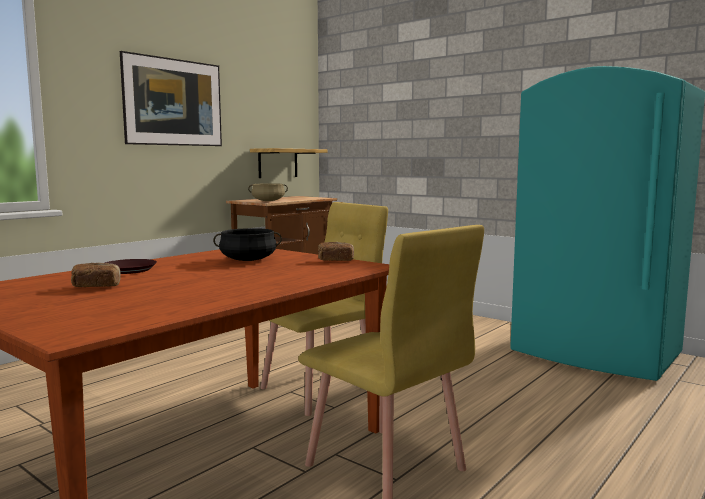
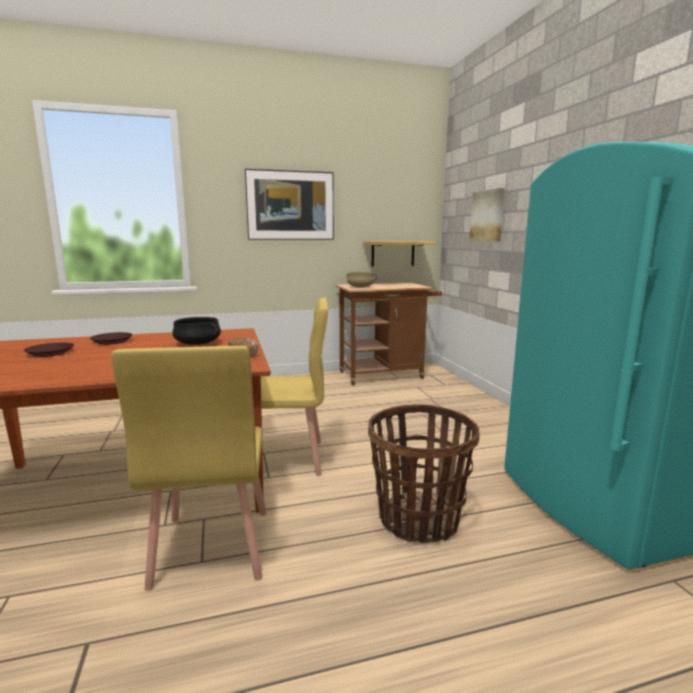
camera: 35 degrees right, 5 degrees up
bread [71,262,121,287] -> brown plate [24,342,74,357]
none -> basket [368,404,480,543]
none -> picture [470,188,505,242]

